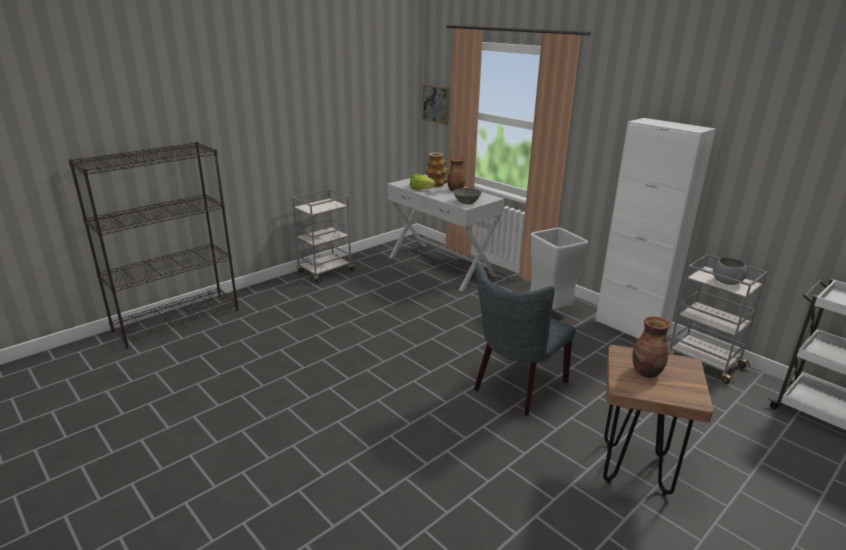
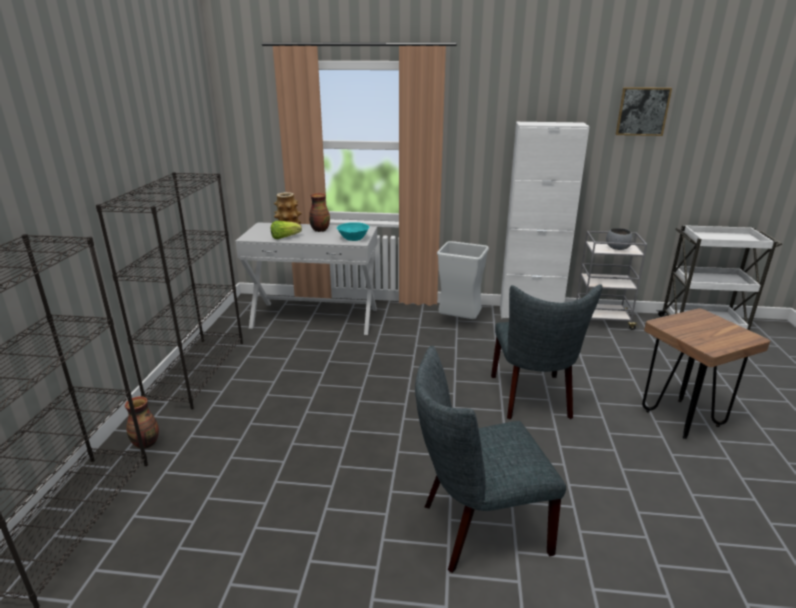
camera: 40 degrees left, 0 degrees up
grey cart [292,189,357,283] -> black bookcase [96,172,243,409]
picture [422,84,449,125] -> picture moved to [615,87,672,136]
grey bowl [453,188,482,205] -> turquoise bowl [337,222,369,241]
vase [632,316,670,378] -> vase moved to [125,396,159,449]
none -> grey chair [415,346,566,573]

